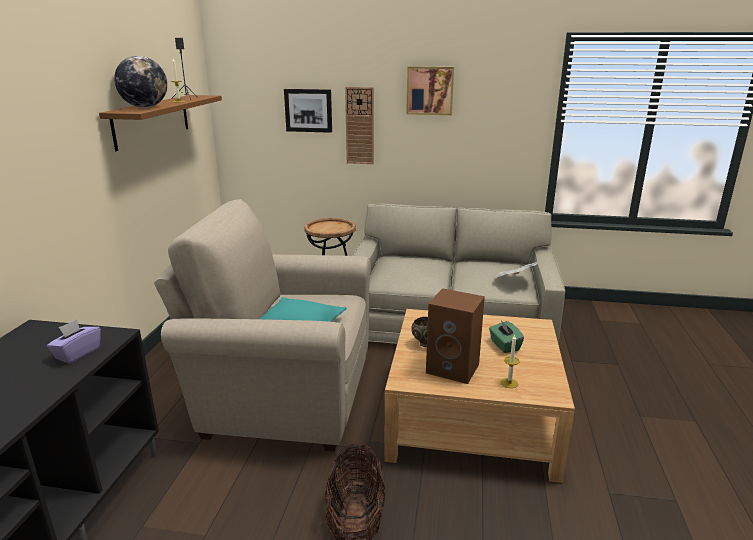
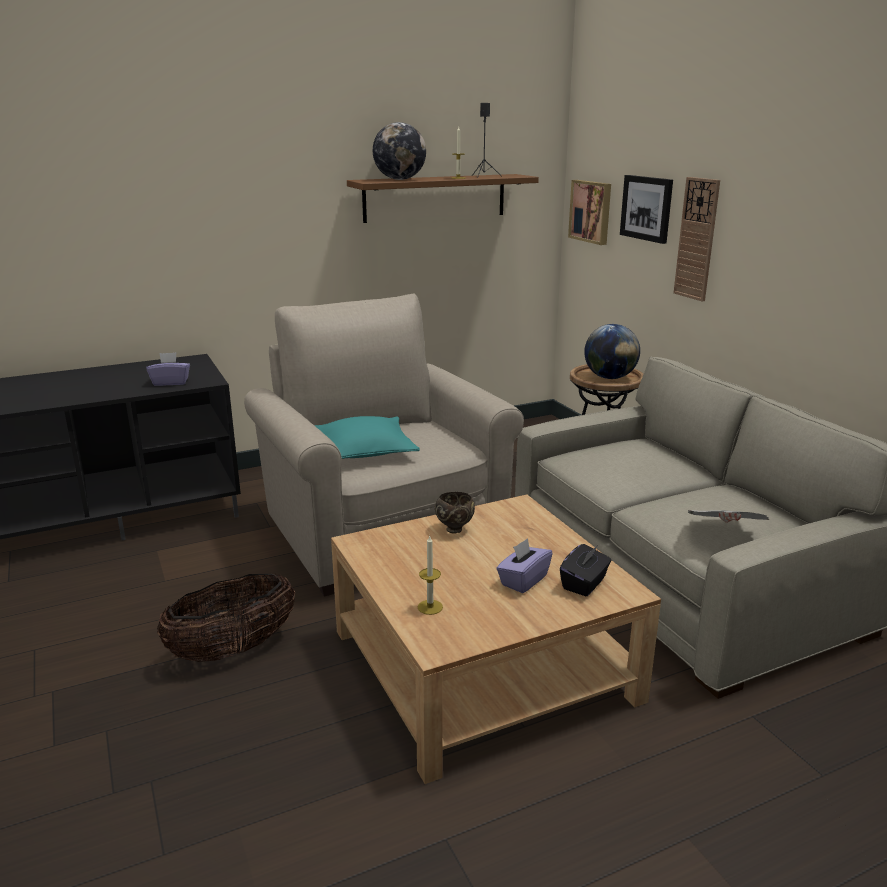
camera: 55 degrees right, 0 degrees up
picture [406,66,454,115] -> picture moved to [568,180,611,245]
brown speaker [426,288,485,384] -> none
green tissue box [489,320,524,353] -> purple tissue box [496,538,553,593]
none -> black tissue box [560,544,611,596]
none -> globe [584,324,640,379]

